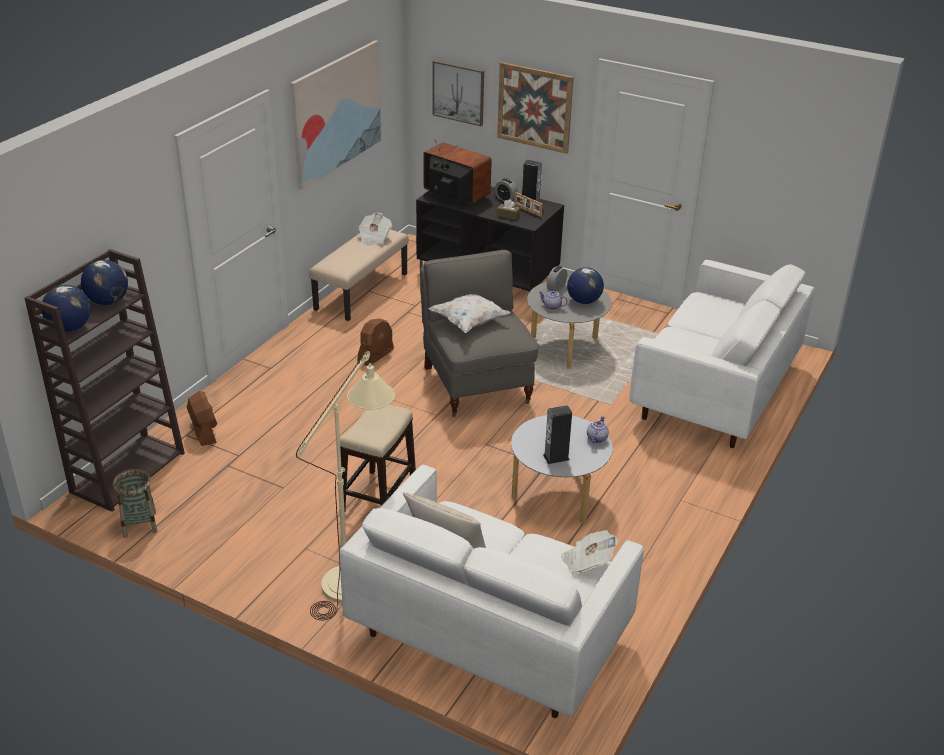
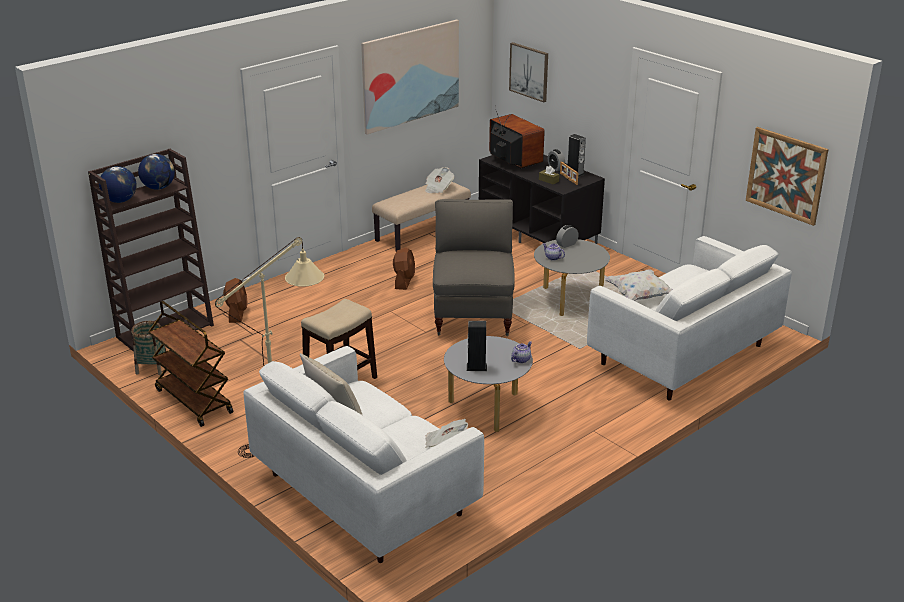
camera: 20 degrees right, 5 degrees down
brown fan [357,318,394,366] -> brown fan turned 45 degrees counterclockwise [393,247,415,290]
white pillow [428,294,511,333] -> white pillow moved to [604,269,673,301]
picture [497,62,574,154] -> picture moved to [746,127,829,226]
globe [567,267,604,304] -> none
none -> brown cart [148,301,233,427]

